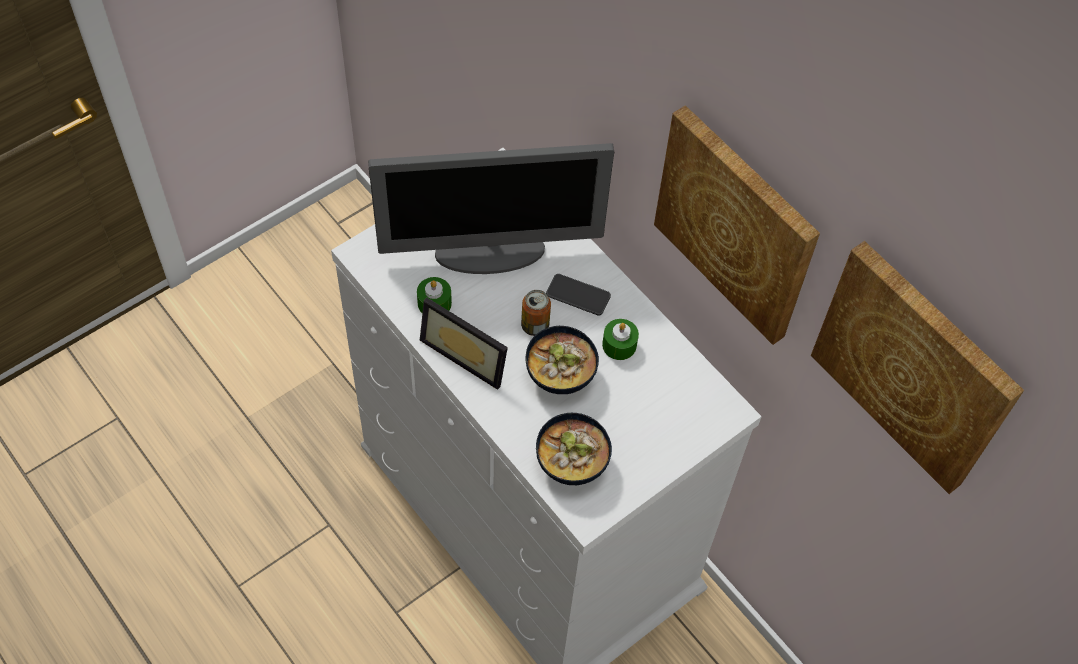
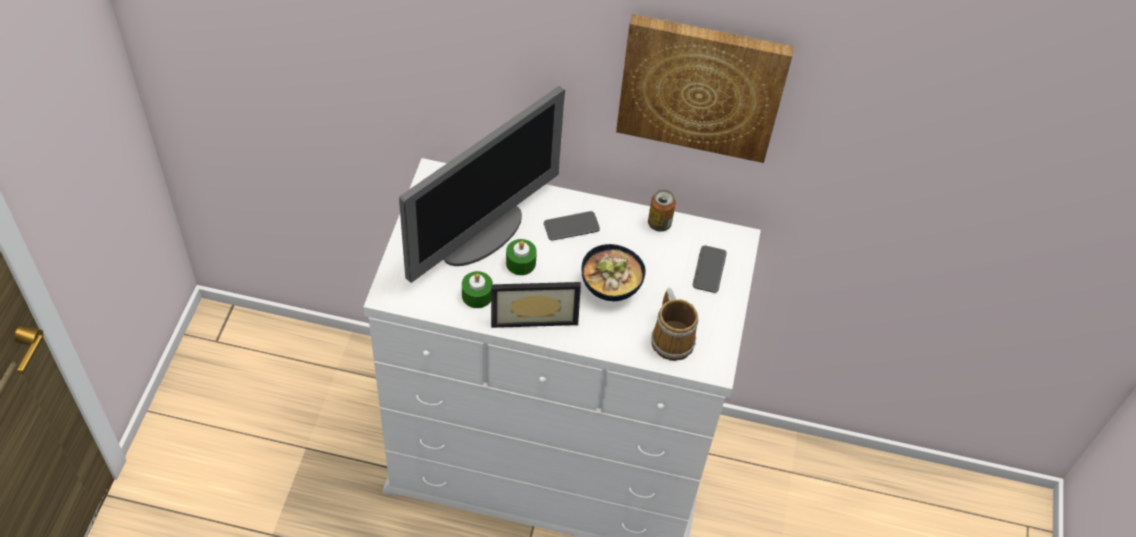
camera: 40 degrees left, 5 degrees down
can [521,290,551,336] -> can moved to [648,190,676,232]
bowl [536,413,612,485] -> mug [651,288,699,361]
green candle [602,319,639,360] -> green candle moved to [506,239,537,275]
picture [811,241,1024,494] -> none
none -> phone [693,245,727,293]

